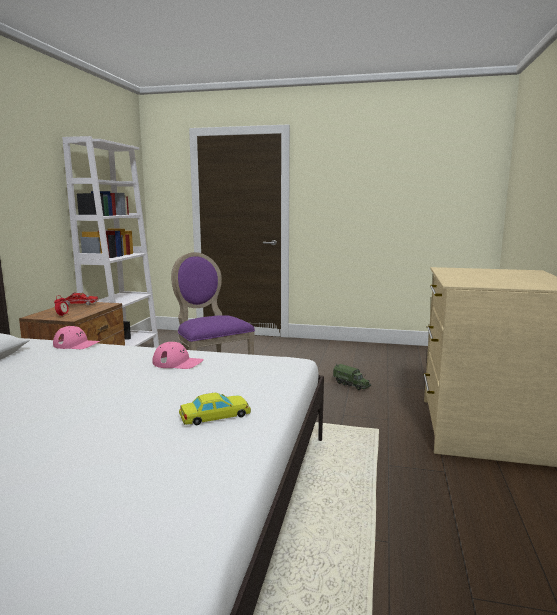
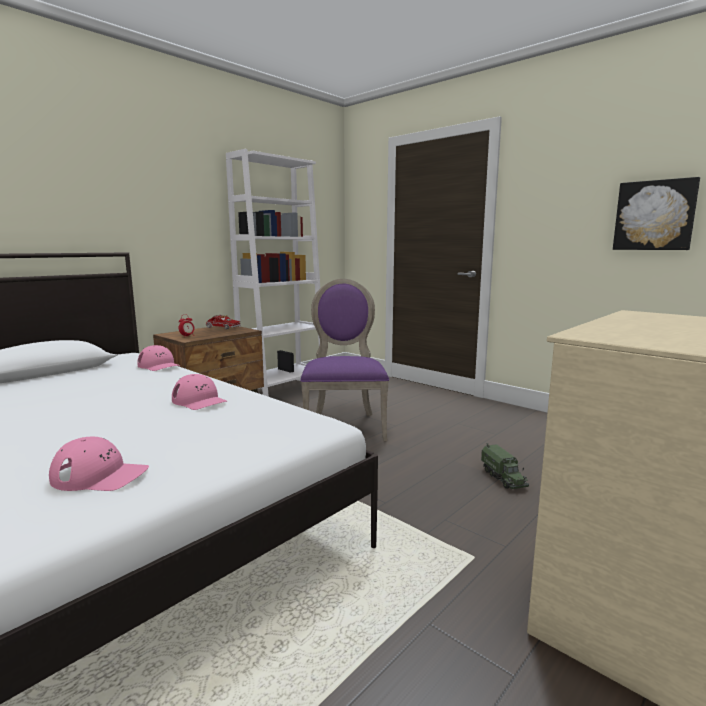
camera: 30 degrees right, 0 degrees up
yellow toy car [179,392,251,425] -> pink cap [49,437,149,491]
none -> picture [613,177,700,250]

